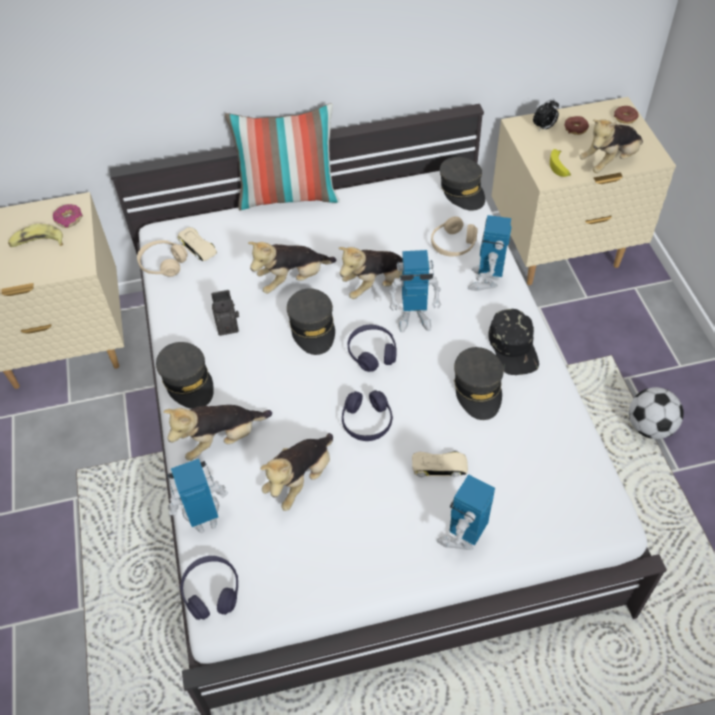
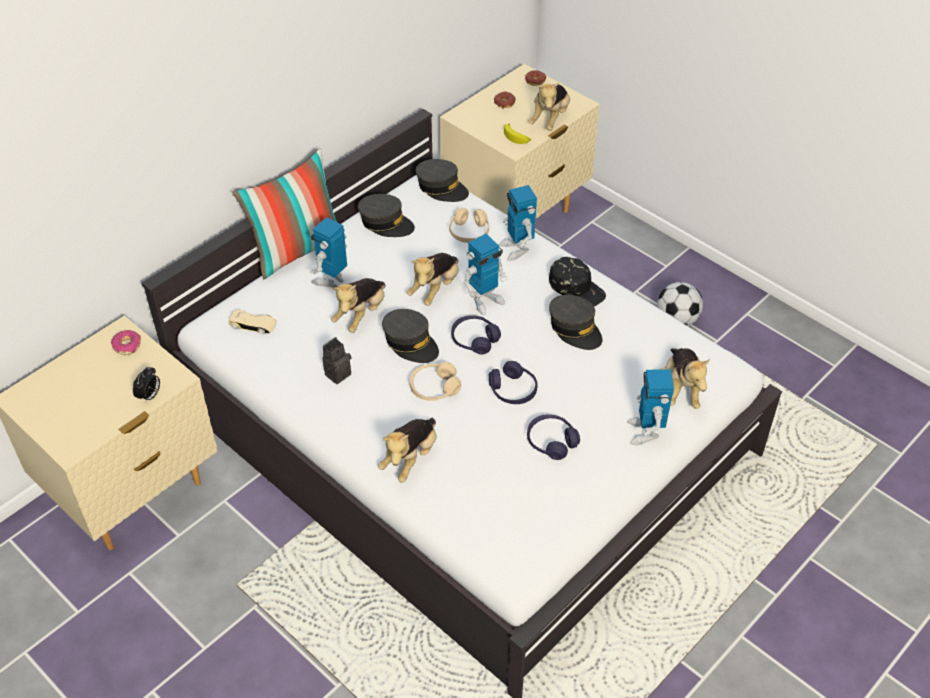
camera: 35 degrees left, 5 degrees down
banana [8,224,63,247] -> none
beige headphones [137,240,188,277] -> beige headphones moved to [410,362,461,401]
grey cap [156,342,214,409] -> grey cap moved to [358,194,415,237]
toy robot [168,459,228,533] -> toy robot moved to [309,217,347,288]
purple headphones [180,556,238,620] -> purple headphones moved to [527,414,580,460]
plush toy [261,433,333,511] -> plush toy moved to [659,348,710,409]
beige toy car [412,451,468,477] -> none
alarm clock [533,99,559,131] -> alarm clock moved to [133,367,160,404]

